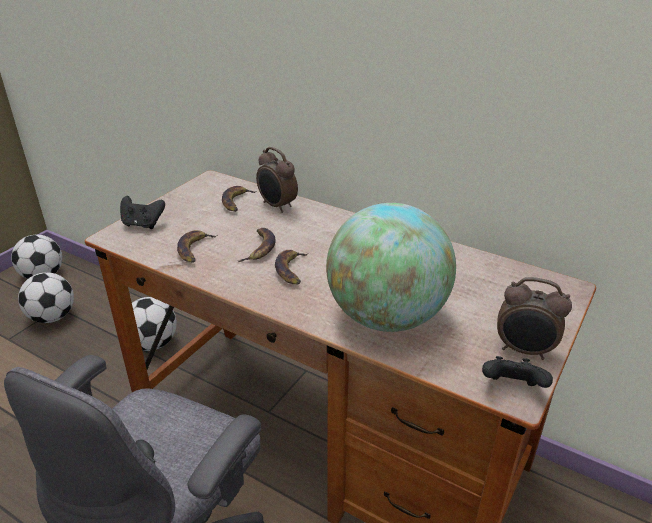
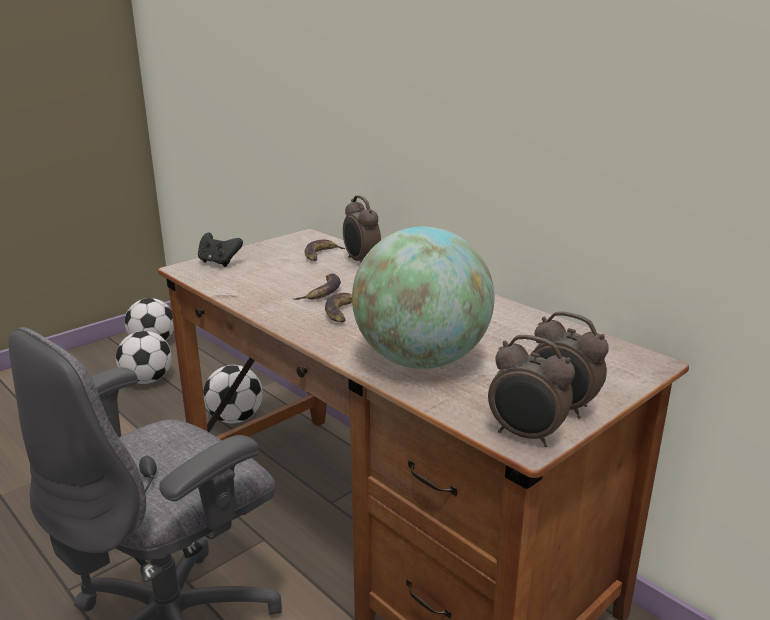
camera: 15 degrees right, 10 degrees down
banana [177,230,217,263] -> none
black game controller [482,356,553,388] -> alarm clock [488,335,575,447]

